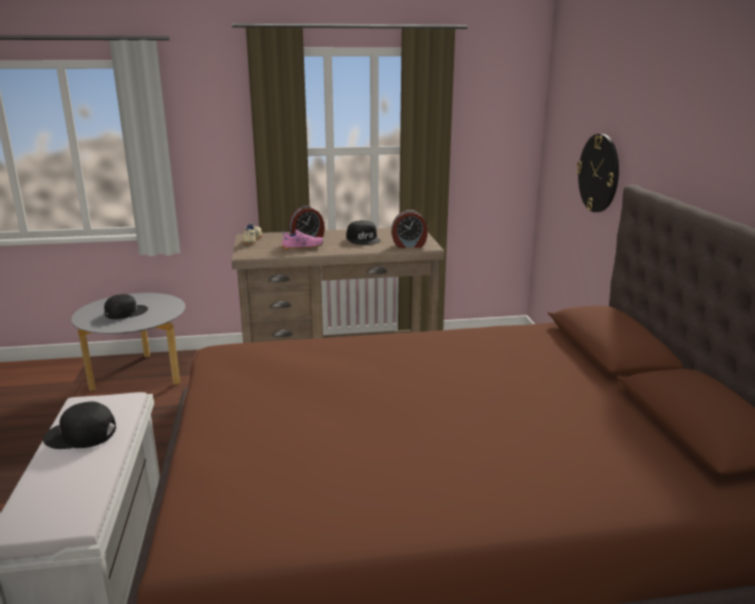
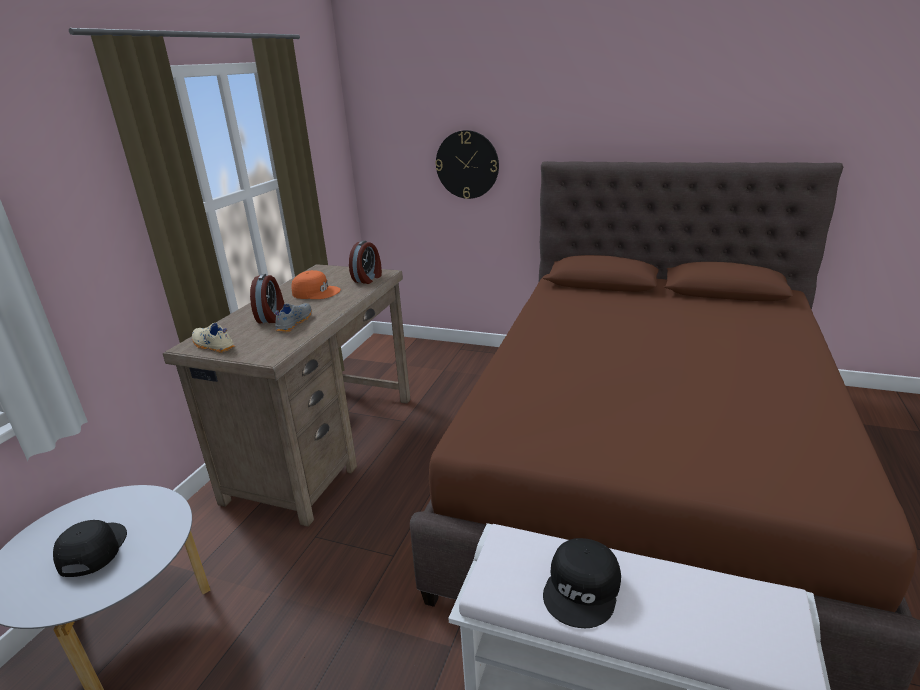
camera: 60 degrees left, 5 degrees up
pink shoe [281,229,323,250] -> grey shoe [275,303,312,332]
black cap [346,220,381,245] -> orange cap [291,270,341,299]

